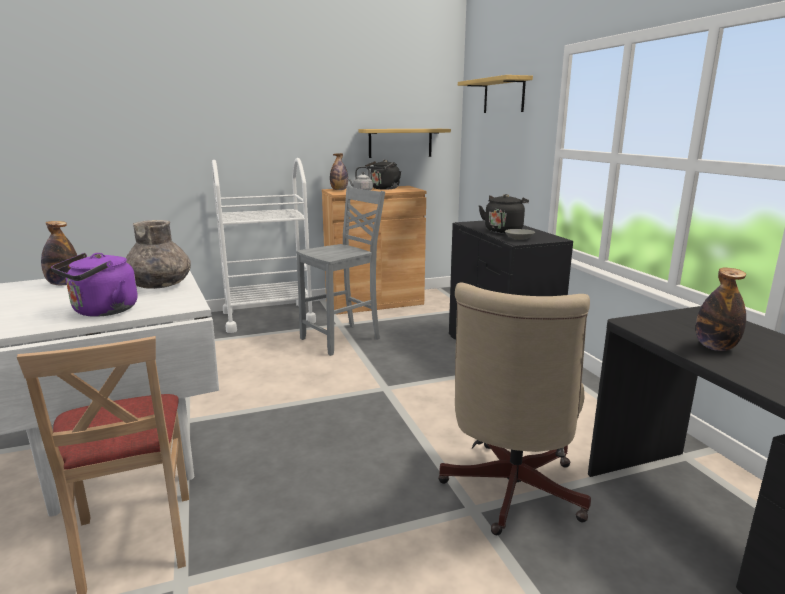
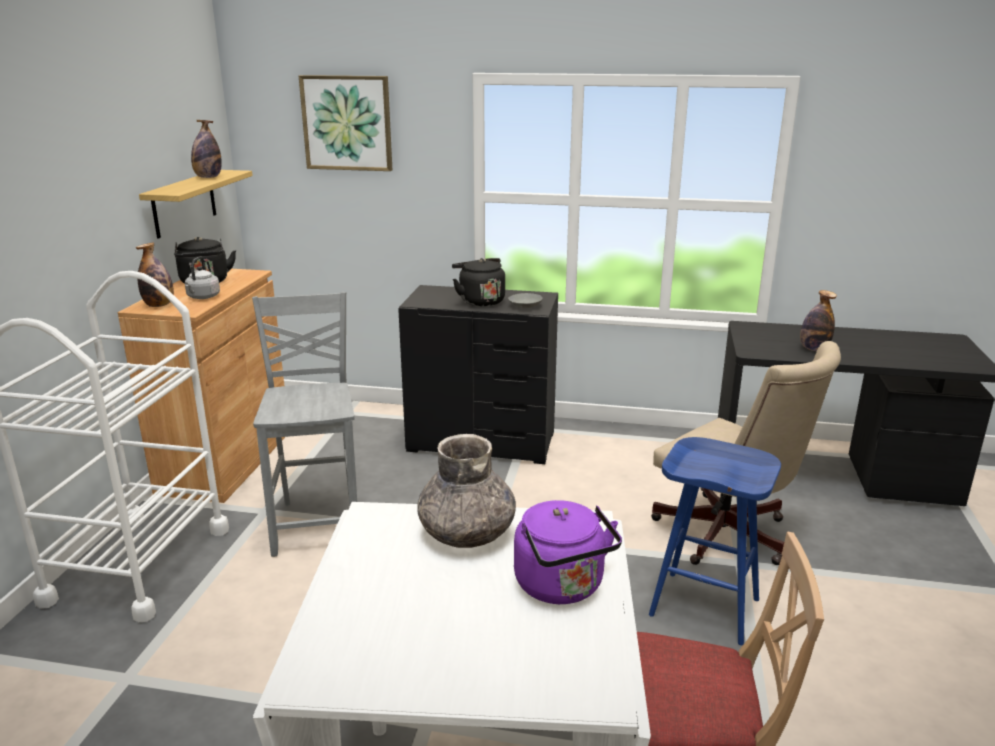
camera: 60 degrees left, 5 degrees up
bottle [41,221,77,285] -> bottle moved to [191,120,222,178]
shelf [458,75,533,113] -> picture [299,75,392,171]
none -> blue stool [649,437,781,645]

